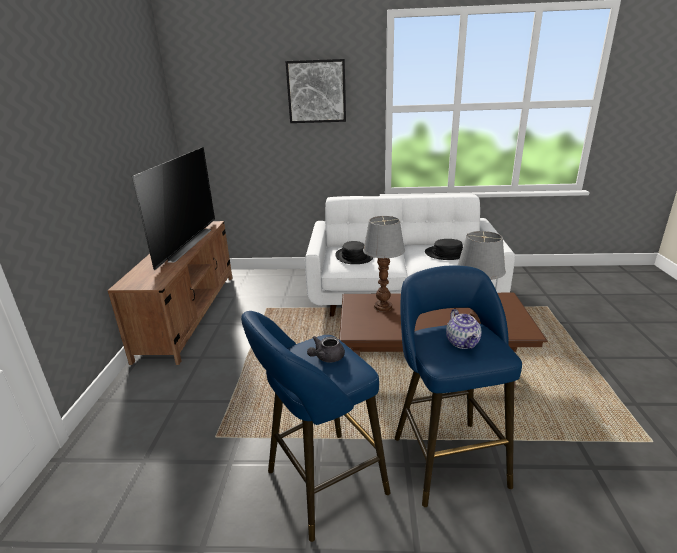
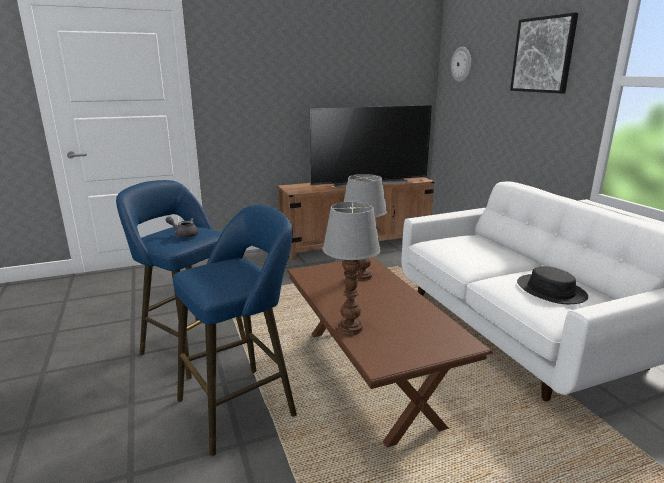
camera: 65 degrees right, 5 degrees down
black hat [335,241,374,264] -> none
teapot [446,309,481,349] -> none
none -> wall clock [451,47,471,82]

